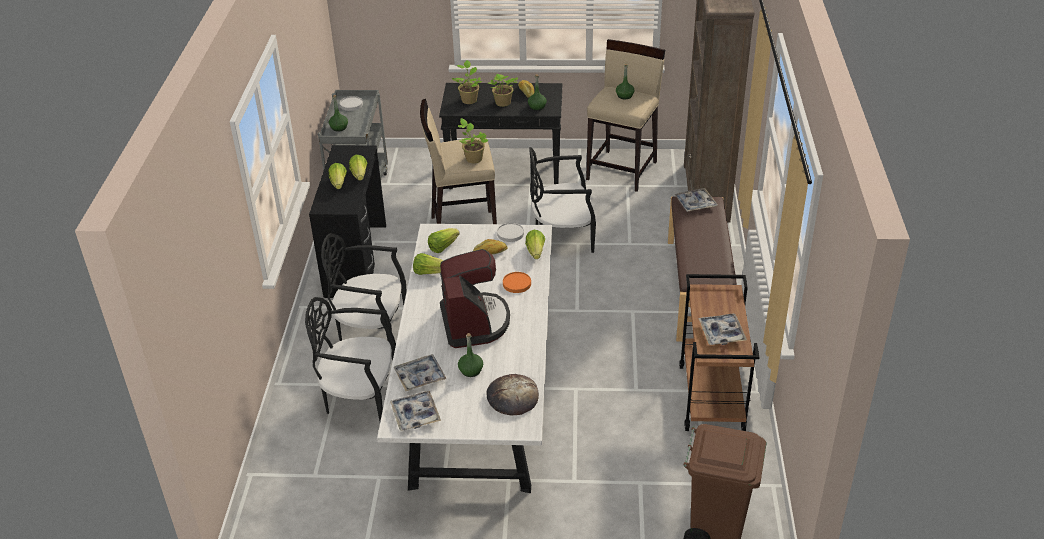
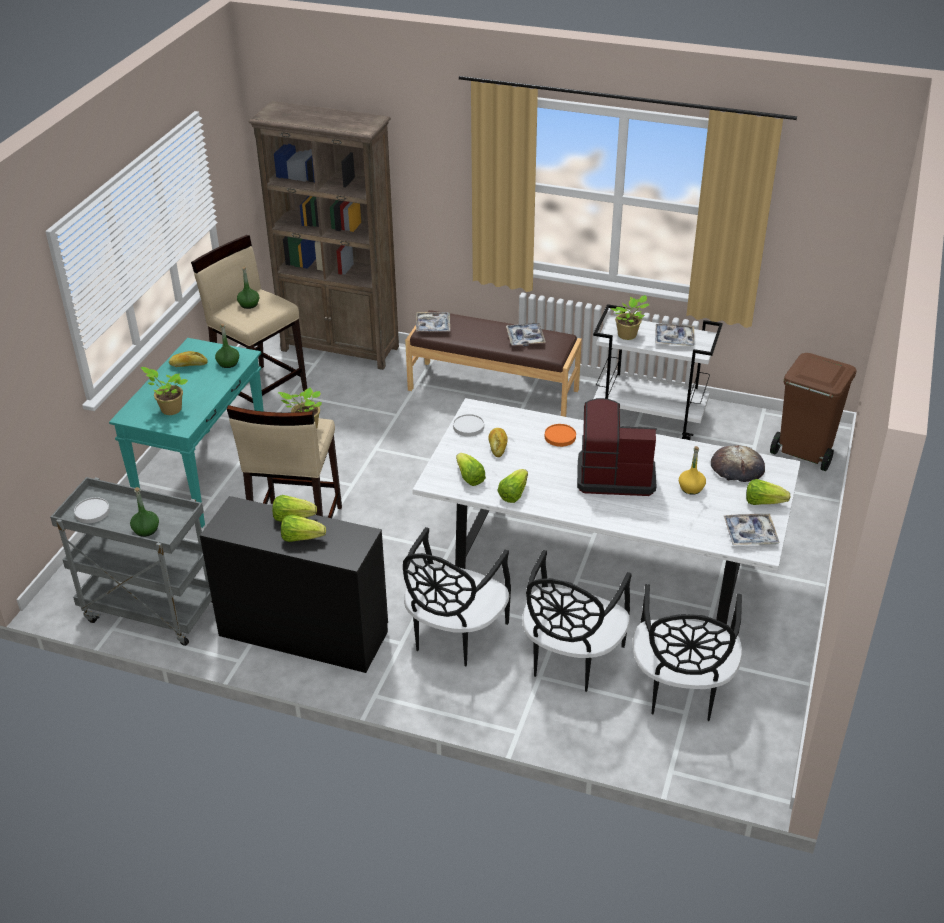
camera: 75 degrees left, 0 degrees up
tray [394,354,446,391] -> tray moved to [506,322,546,346]
black console table [439,83,562,190] -> turquoise console table [109,338,264,528]
green bottle [458,333,483,377] -> yellow bottle [679,446,706,495]
potted plant [488,74,518,107] -> potted plant moved to [610,295,649,340]
lettuce [525,230,545,259] -> lettuce moved to [746,479,790,505]
black chair [529,147,596,253] -> black chair moved to [632,584,742,721]
brown cart [679,274,759,431] -> white cart [593,304,723,440]

